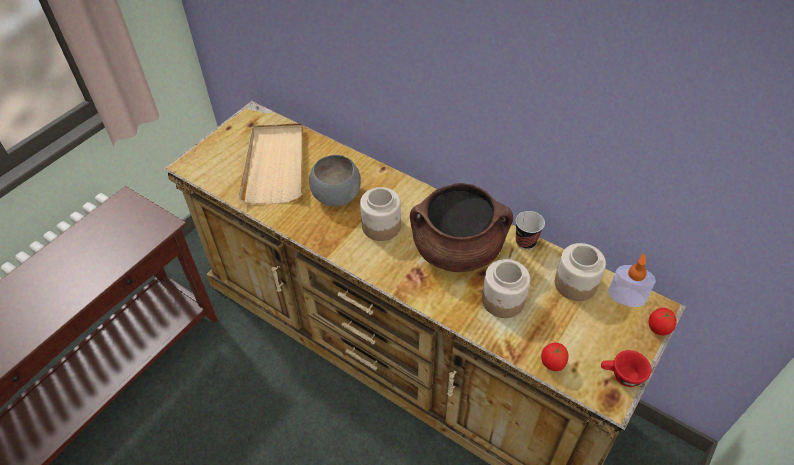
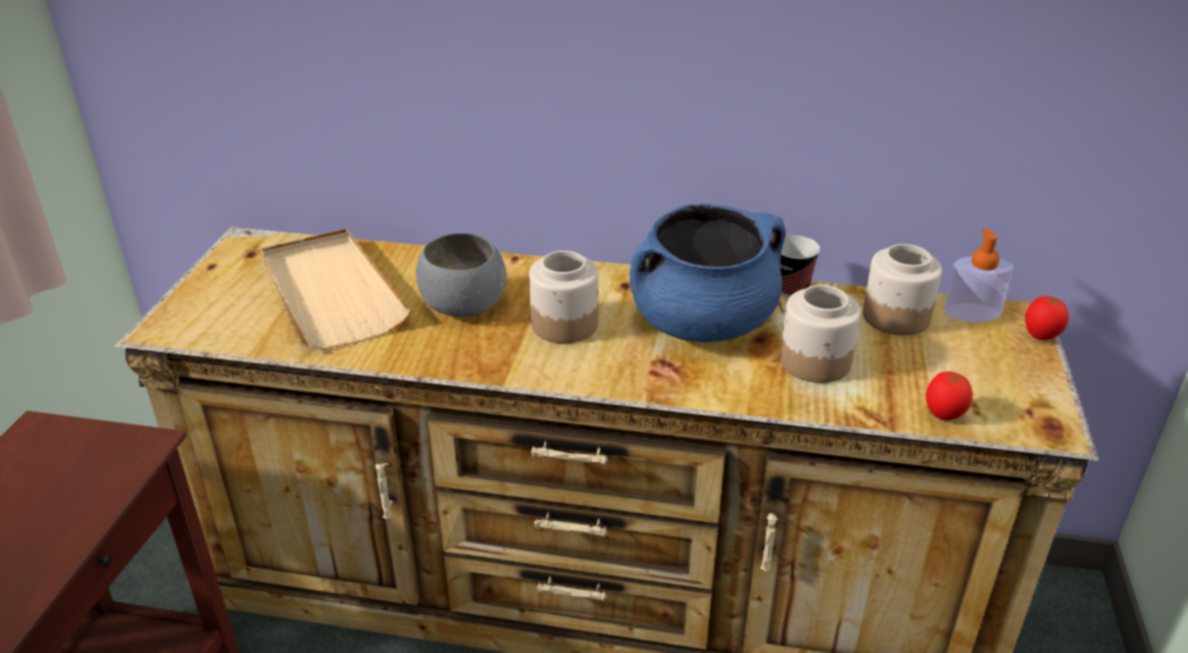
camera: 25 degrees left, 15 degrees down
brown cooking pot [410,183,513,272] -> blue cooking pot [630,204,785,342]
red cup [601,350,651,387] -> none

